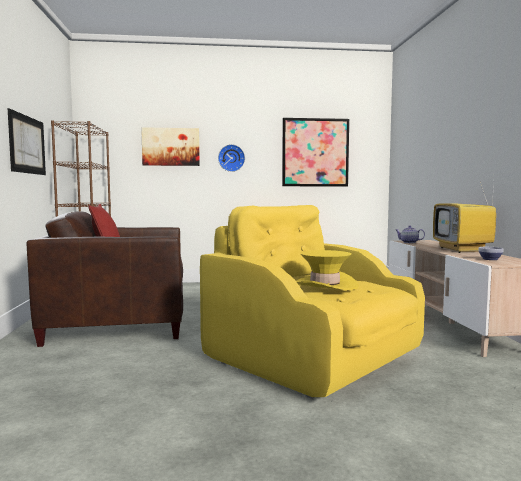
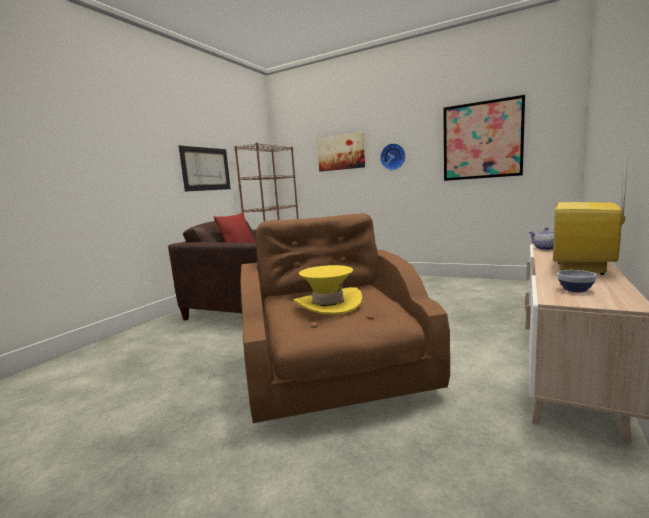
camera: 35 degrees right, 5 degrees up
yellow armchair [200,205,425,399] -> brown armchair [240,213,450,423]

